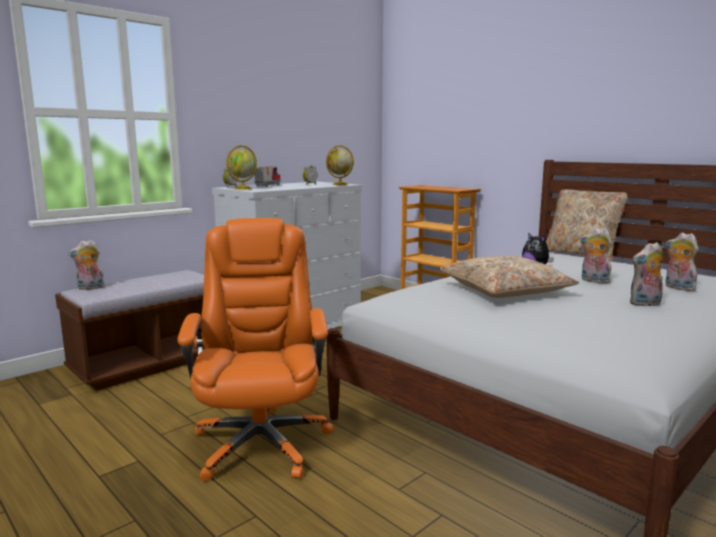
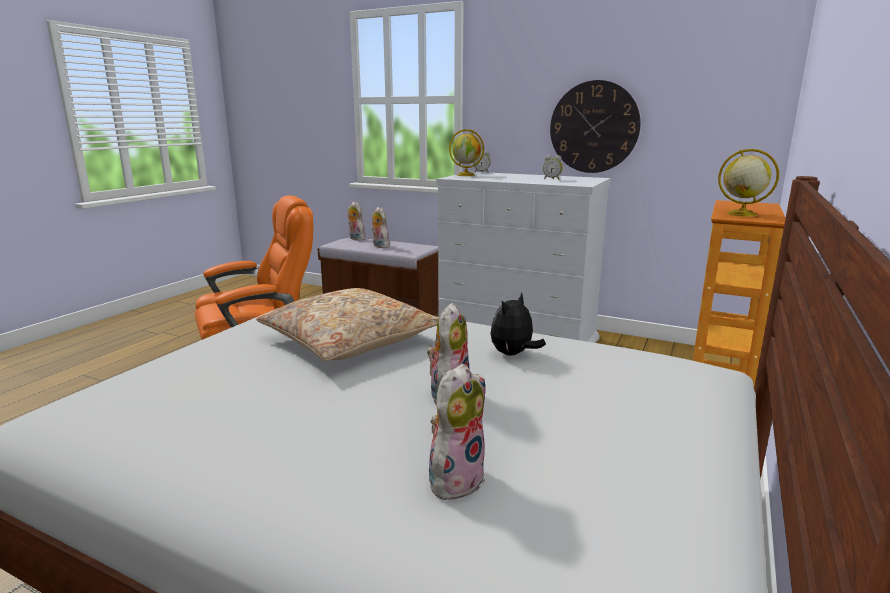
camera: 70 degrees right, 5 degrees up
toy truck [254,166,281,187] -> none
globe [326,145,354,185] -> globe moved to [718,149,779,217]
beige pillow [546,189,628,262] -> none
plush toy [630,242,663,307] -> plush toy moved to [372,207,390,248]
none -> wall clock [550,80,641,173]

